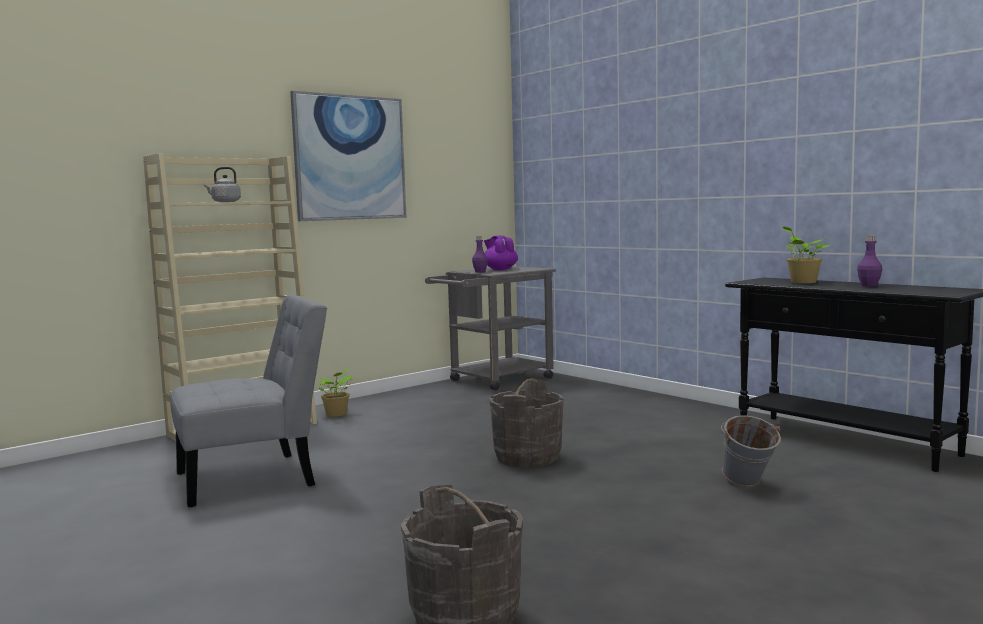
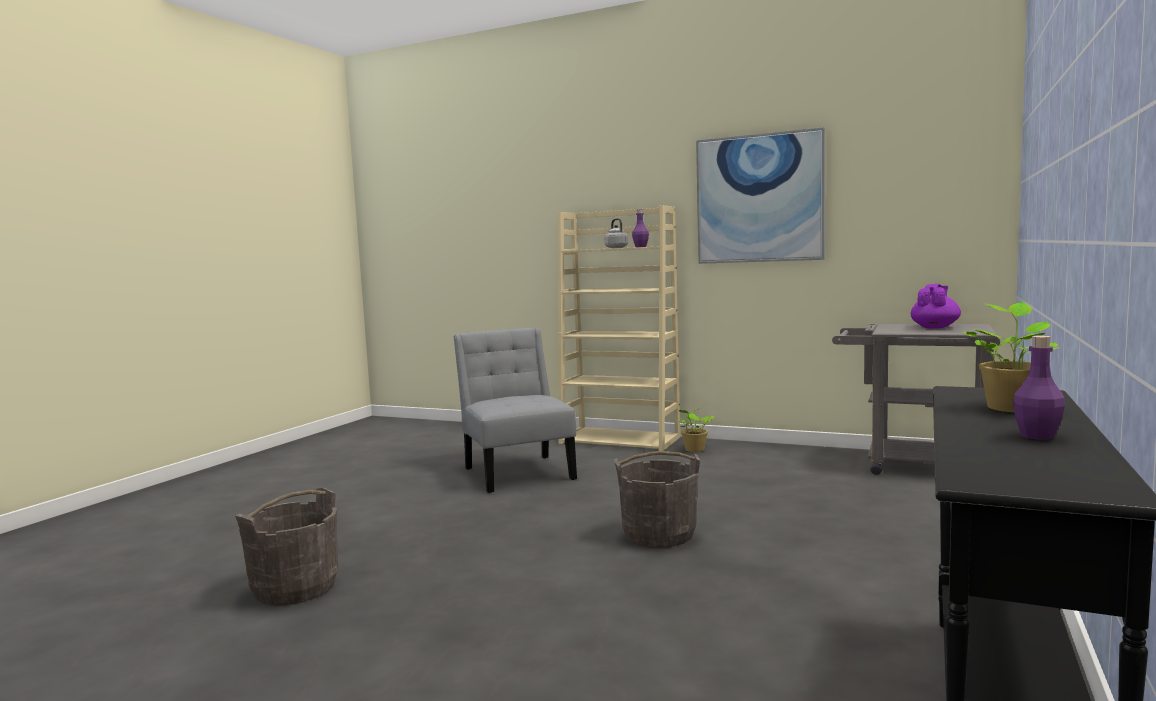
camera: 65 degrees right, 0 degrees up
grey chair [170,295,327,507] -> grey chair turned 150 degrees counterclockwise [453,328,577,493]
purple bottle [472,236,488,273] -> purple bottle moved to [632,209,649,247]
grey bucket [721,416,781,487] -> none

